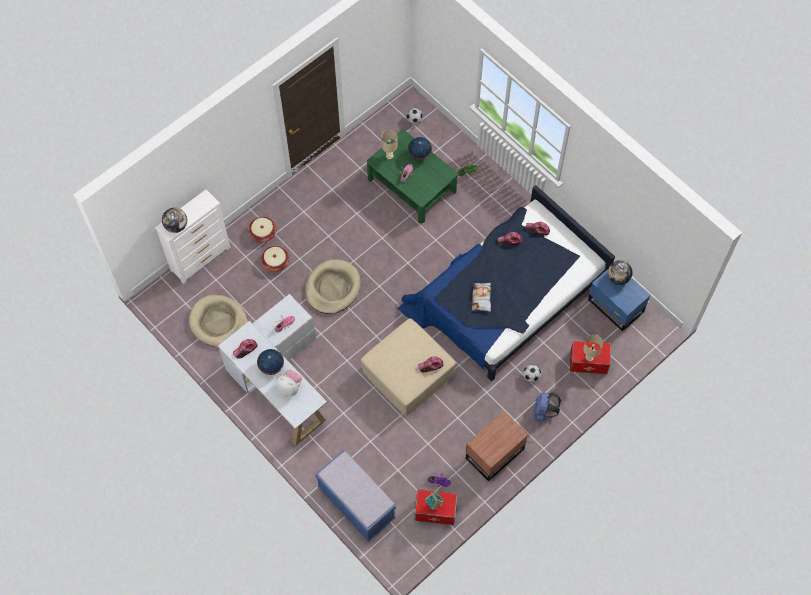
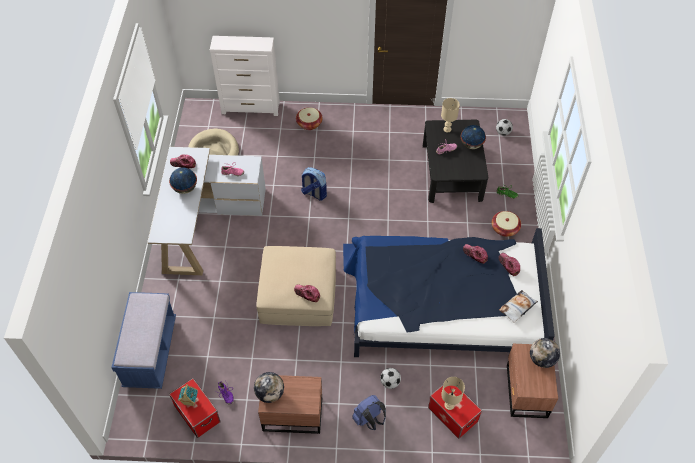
camera: 45 degrees right, 10 degrees down
globe [162,208,187,233] -> globe moved to [254,372,284,403]
basket [261,246,289,272] -> basket moved to [492,211,521,237]
plush toy [276,370,302,396] -> none
beige dog bed [306,259,361,314] -> backpack [301,167,327,201]
green coffee table [367,130,458,224] -> black coffee table [423,120,488,203]
pillow [472,283,491,312] -> pillow moved to [499,290,538,323]
blue nightstand [588,268,650,332] -> brown nightstand [507,344,558,418]

